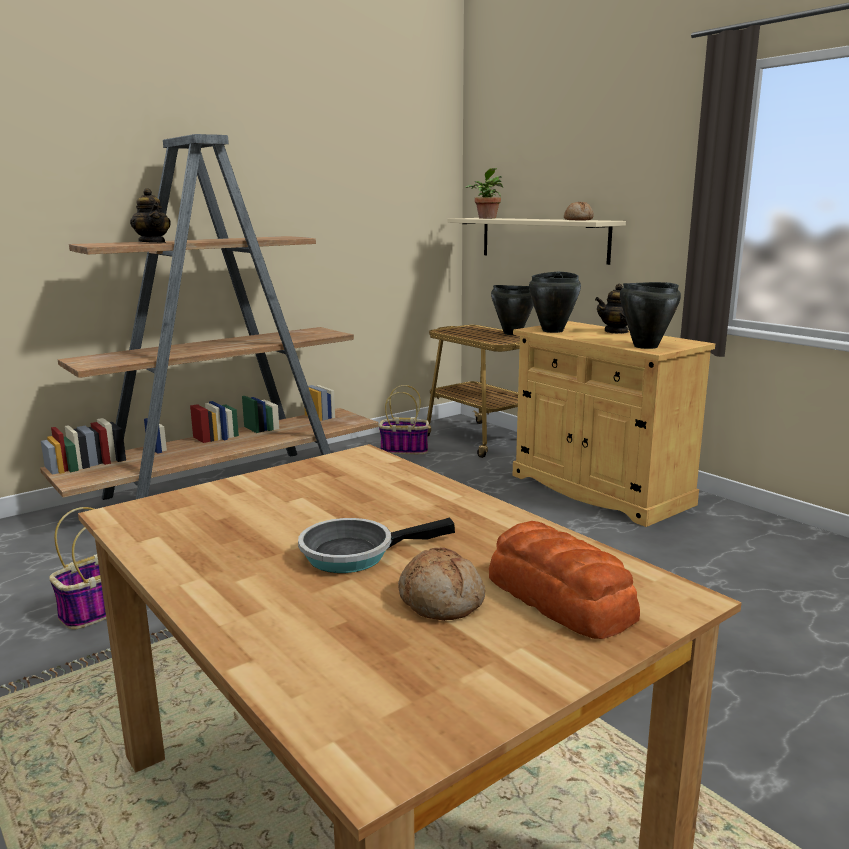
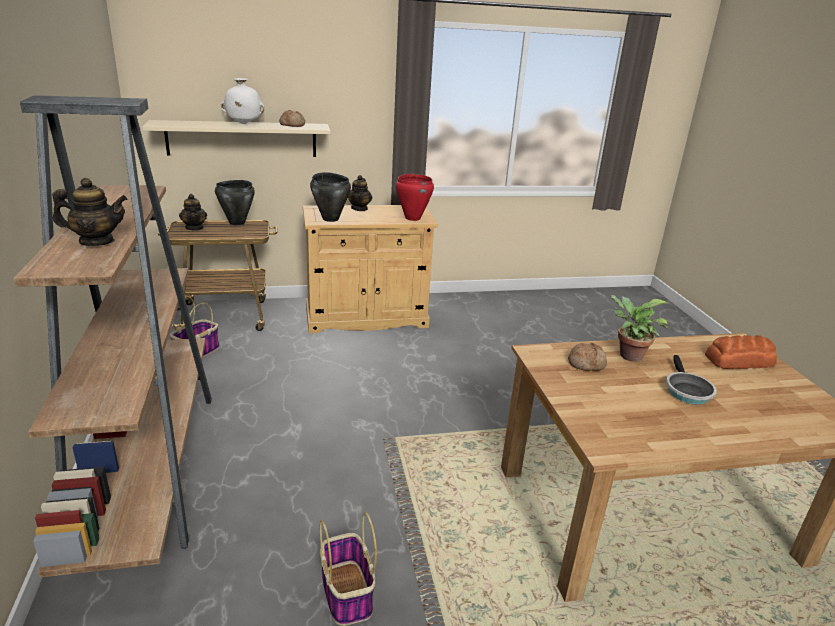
camera: 65 degrees left, 10 degrees up
bread [398,547,485,621] -> bread moved to [568,343,607,371]
potted plant [465,168,503,219] -> potted plant moved to [609,295,669,362]
black cooking pot [620,282,681,349] -> red cooking pot [396,174,434,221]
none -> teapot [179,194,207,231]
none -> white vase [221,78,265,124]

